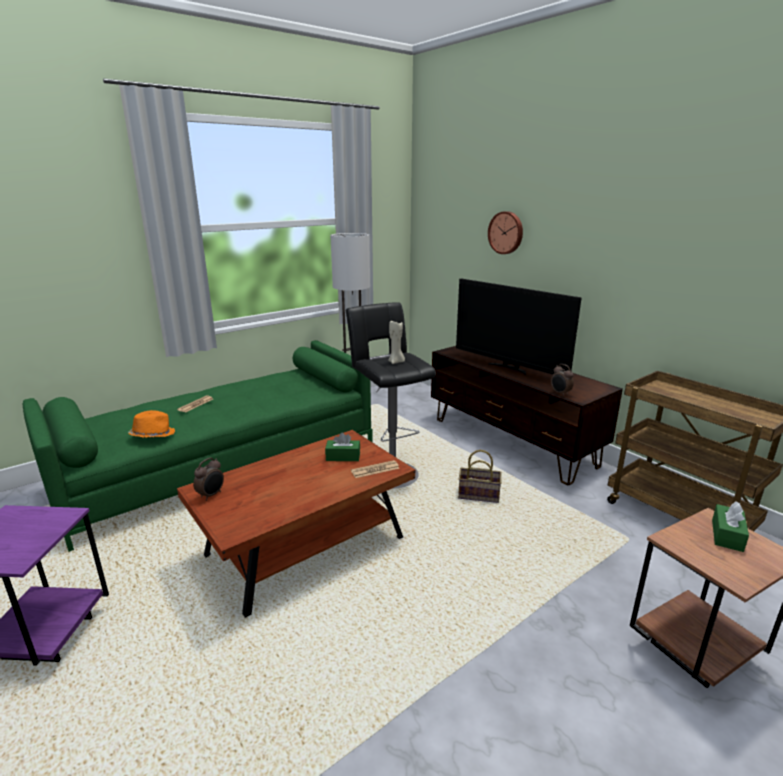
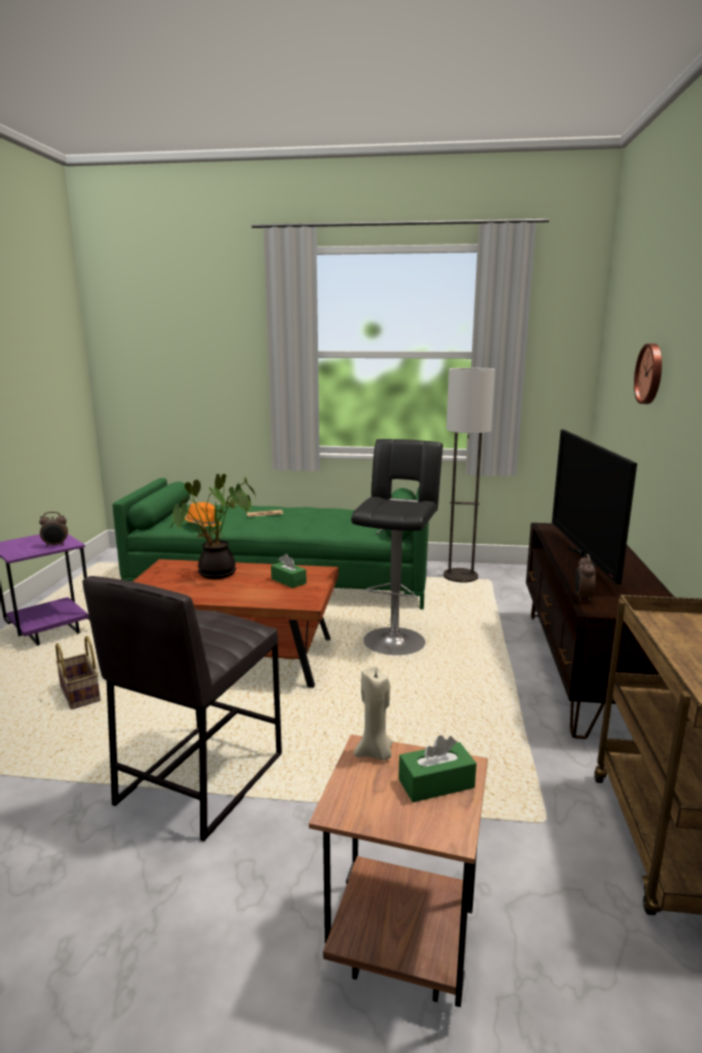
camera: 45 degrees right, 5 degrees down
alarm clock [193,458,224,501] -> alarm clock moved to [39,512,68,547]
newspaper [351,460,400,478] -> none
beige candle [388,321,405,364] -> beige candle moved to [354,666,393,761]
basket [458,450,502,503] -> basket moved to [56,636,101,710]
none -> grey stool [83,576,282,841]
none -> potted plant [170,474,256,579]

